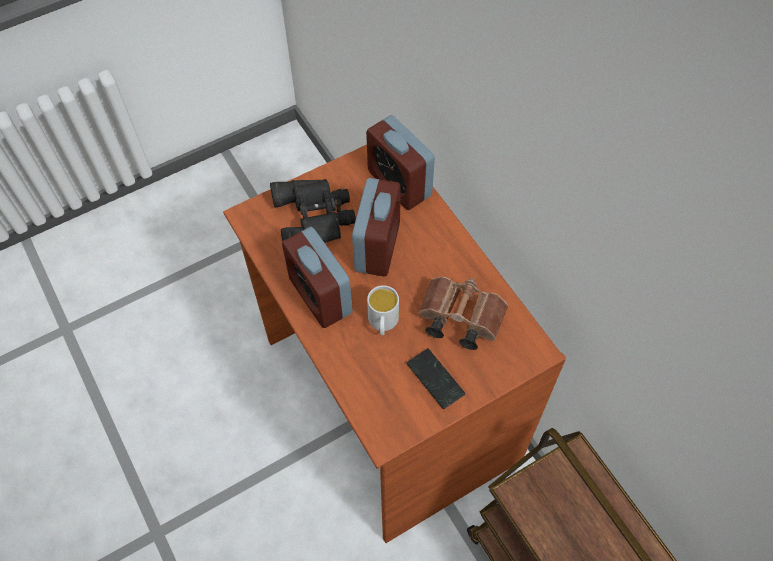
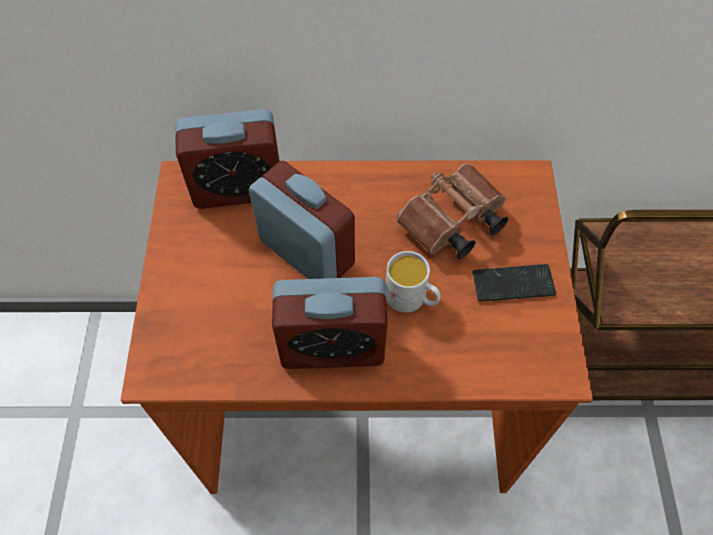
camera: 60 degrees left, 0 degrees up
black binoculars [270,179,356,243] -> none

